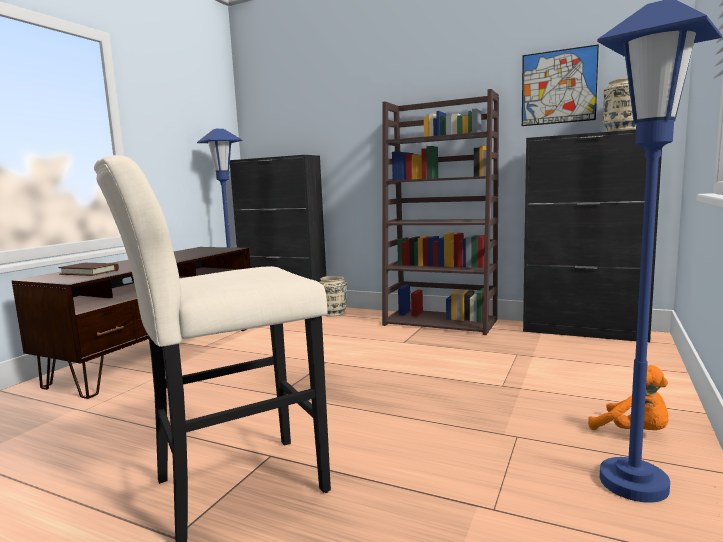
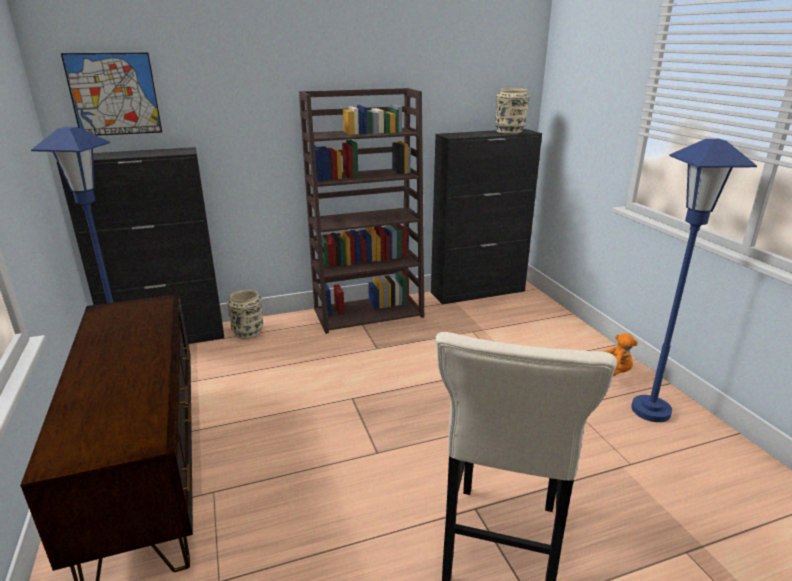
camera: 45 degrees left, 15 degrees up
brown book [58,263,119,276] -> none
picture [522,44,599,126] -> picture moved to [61,53,162,136]

